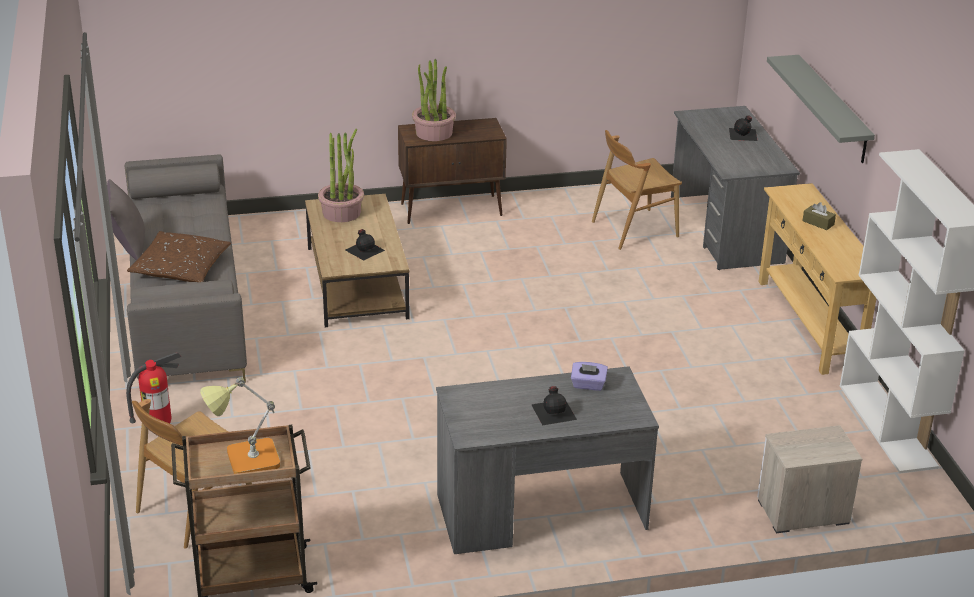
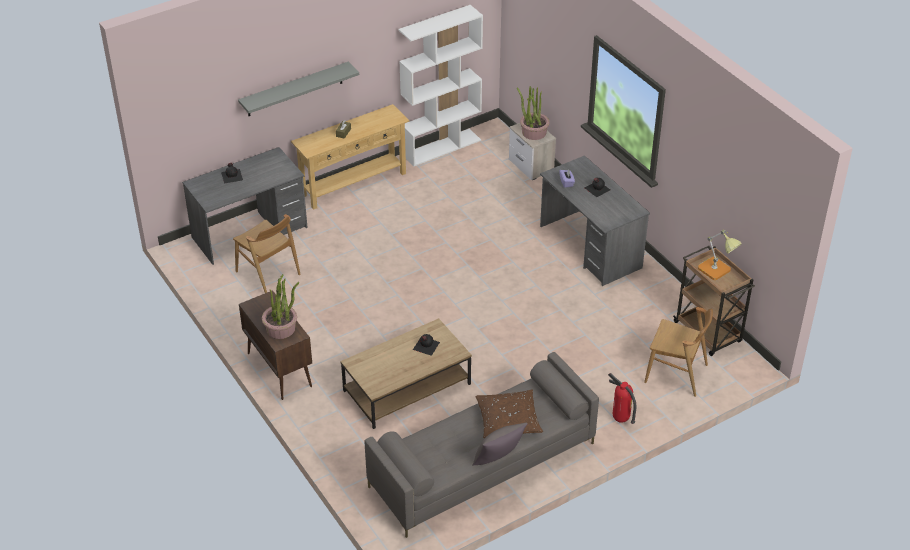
camera: 110 degrees left, 10 degrees up
potted plant [318,129,364,222] -> potted plant moved to [517,86,550,140]

